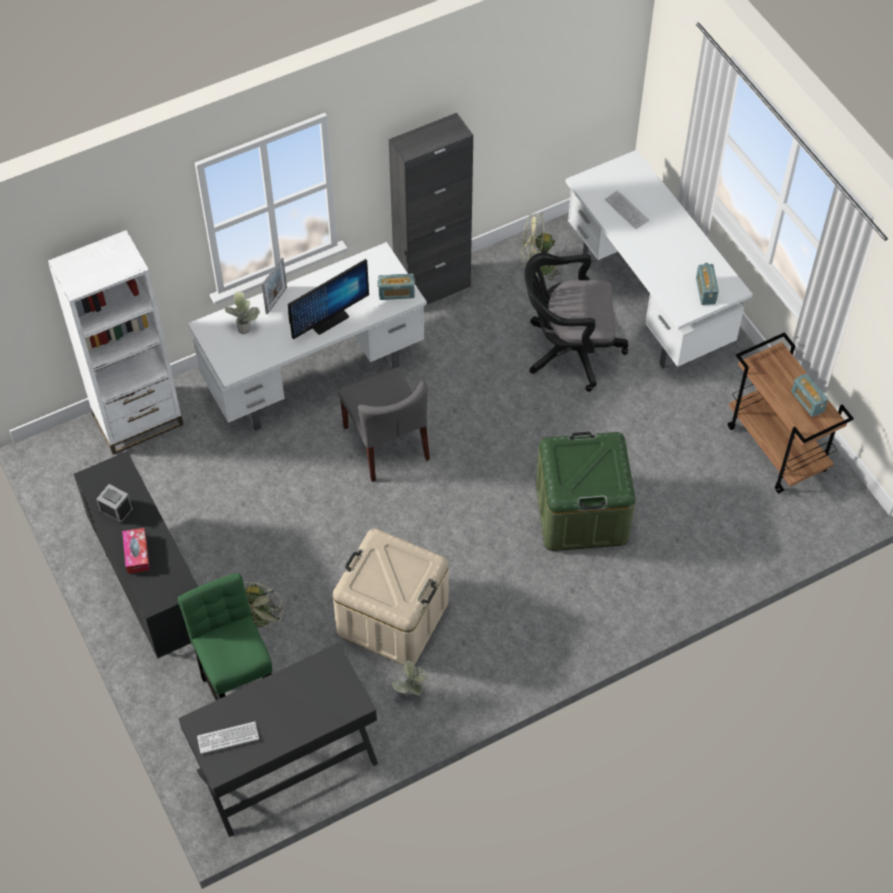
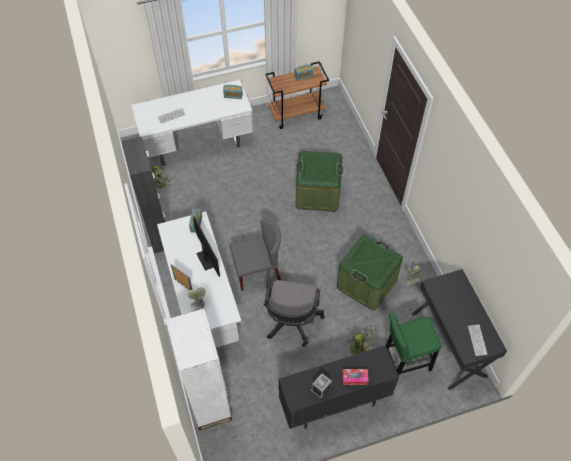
camera: 80 degrees left, 0 degrees up
beige storage box [333,529,449,665] -> green storage box [337,235,403,310]
black office chair [524,252,628,392] -> black office chair moved to [264,280,324,347]

